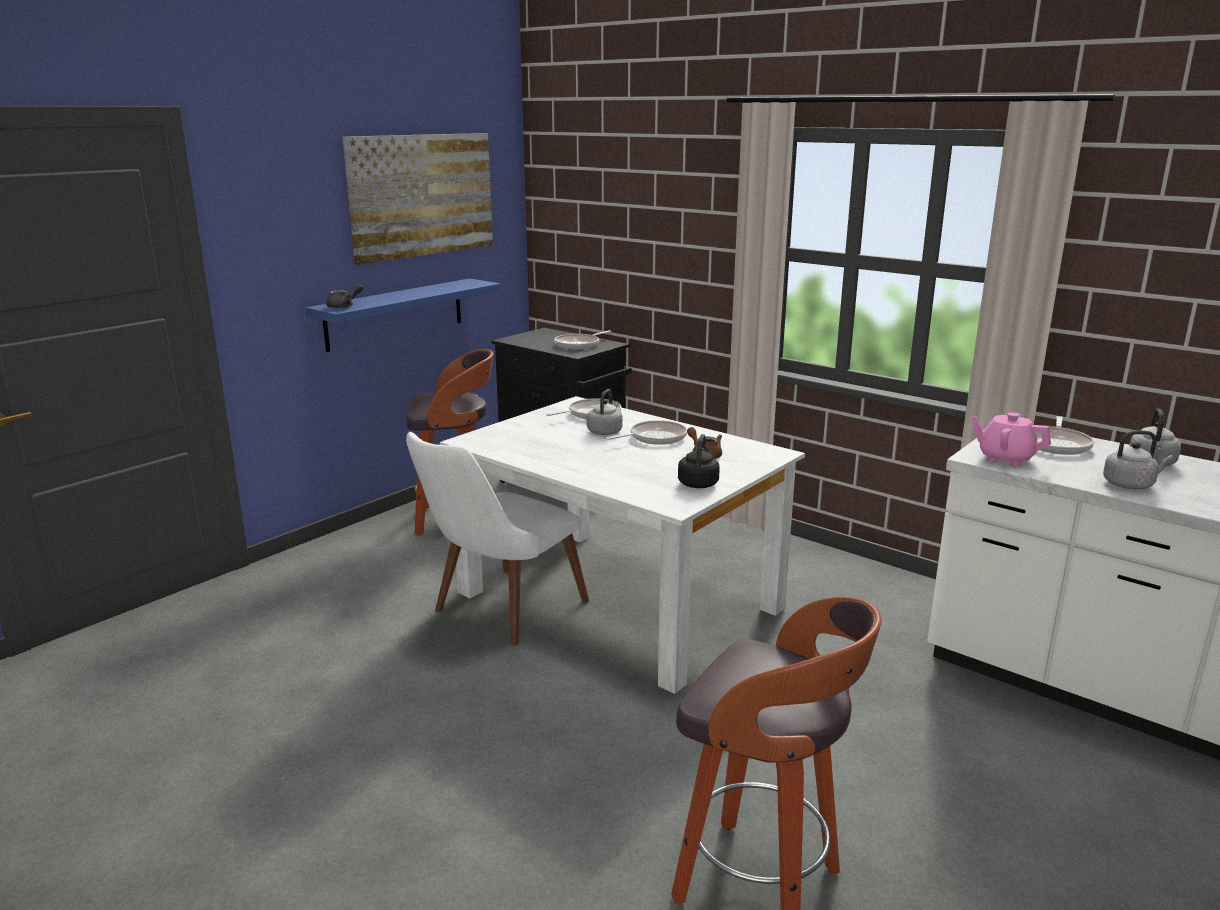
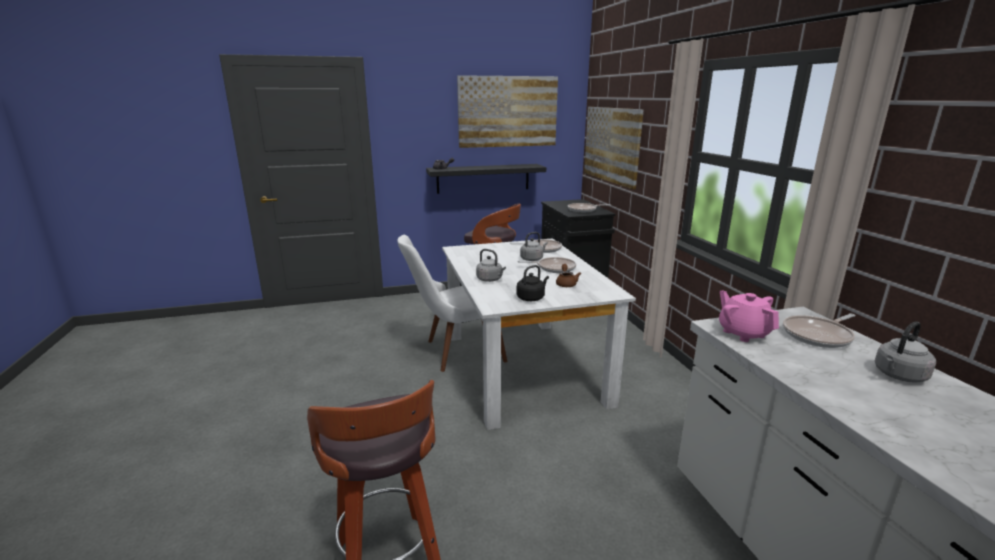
camera: 35 degrees right, 0 degrees up
blue shelf [305,278,500,352] -> black shelf [426,164,546,194]
grey kettle [1103,430,1173,490] -> grey kettle moved to [476,249,506,282]
none -> picture [584,107,644,190]

